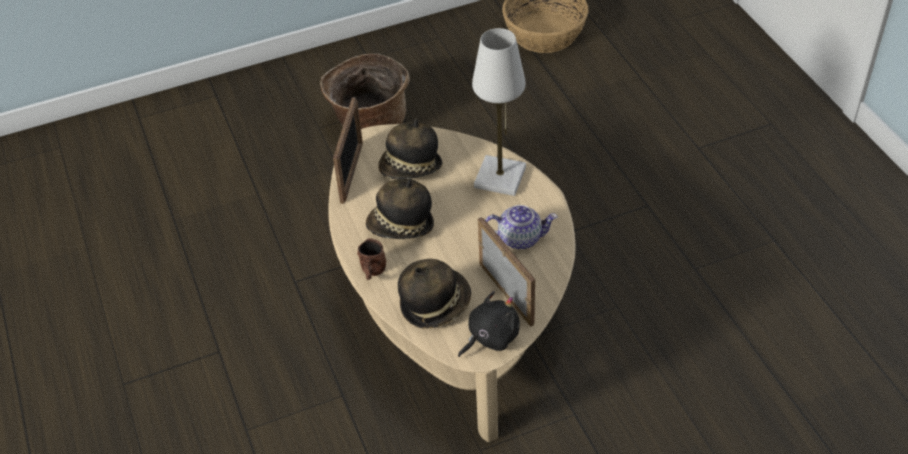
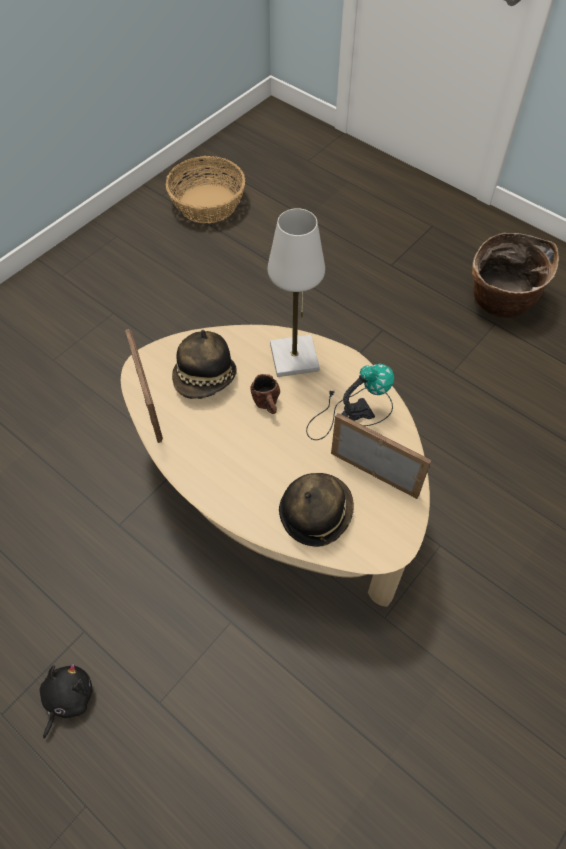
camera: 30 degrees left, 10 degrees up
basket [320,54,410,129] -> basket moved to [472,233,559,318]
brown mug [357,239,386,280] -> brown mug moved to [250,374,280,414]
hat [366,178,434,239] -> none
black plush toy [458,291,520,357] -> black plush toy moved to [40,664,93,739]
teapot [485,205,557,249] -> table lamp [306,364,394,440]

